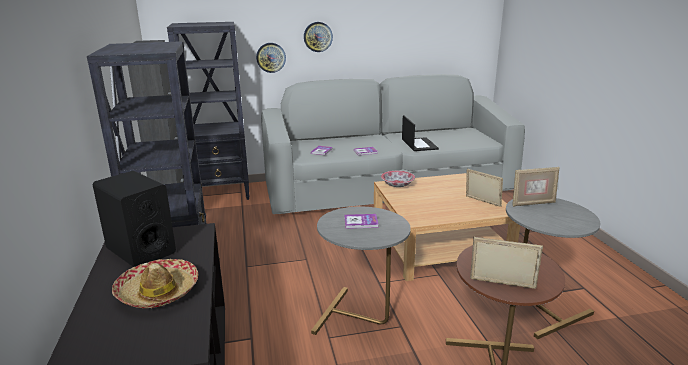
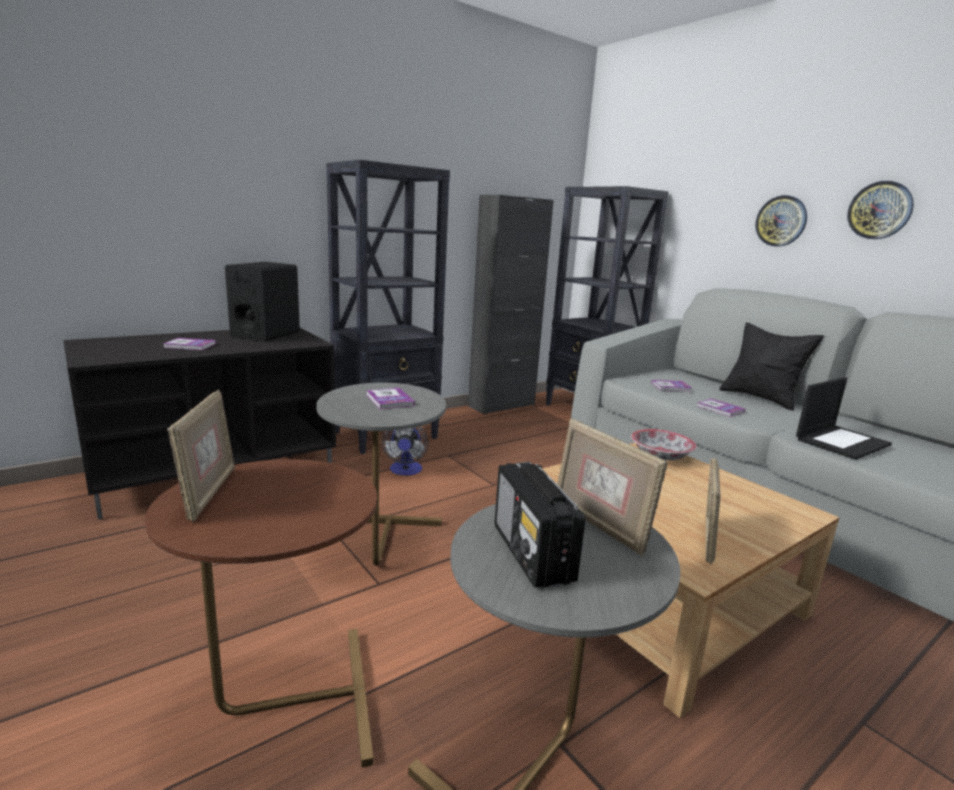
camera: 65 degrees right, 5 degrees down
hat [112,259,198,308] -> book [163,338,216,350]
wall clock [256,43,286,73] -> wall clock moved to [847,181,914,239]
none -> fan [382,426,429,475]
none -> radio [495,462,585,588]
none -> black pillow [719,322,824,411]

